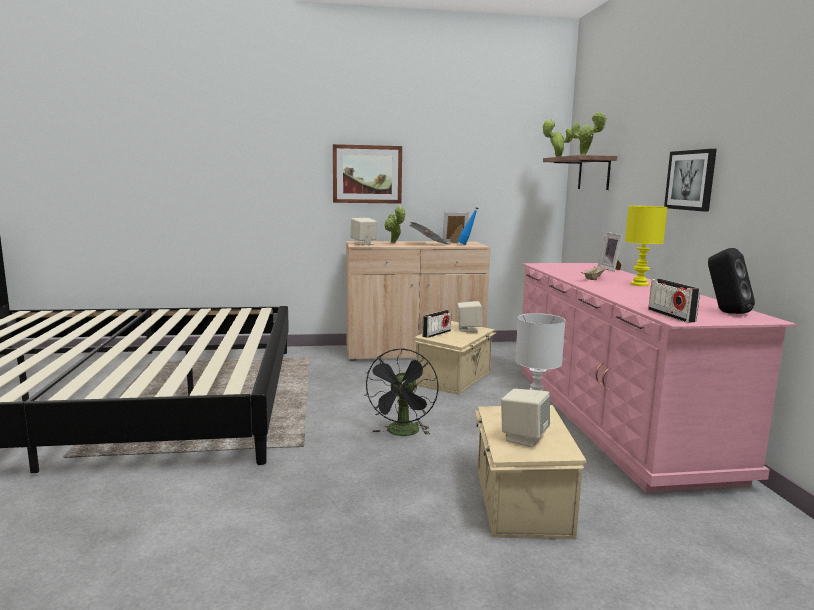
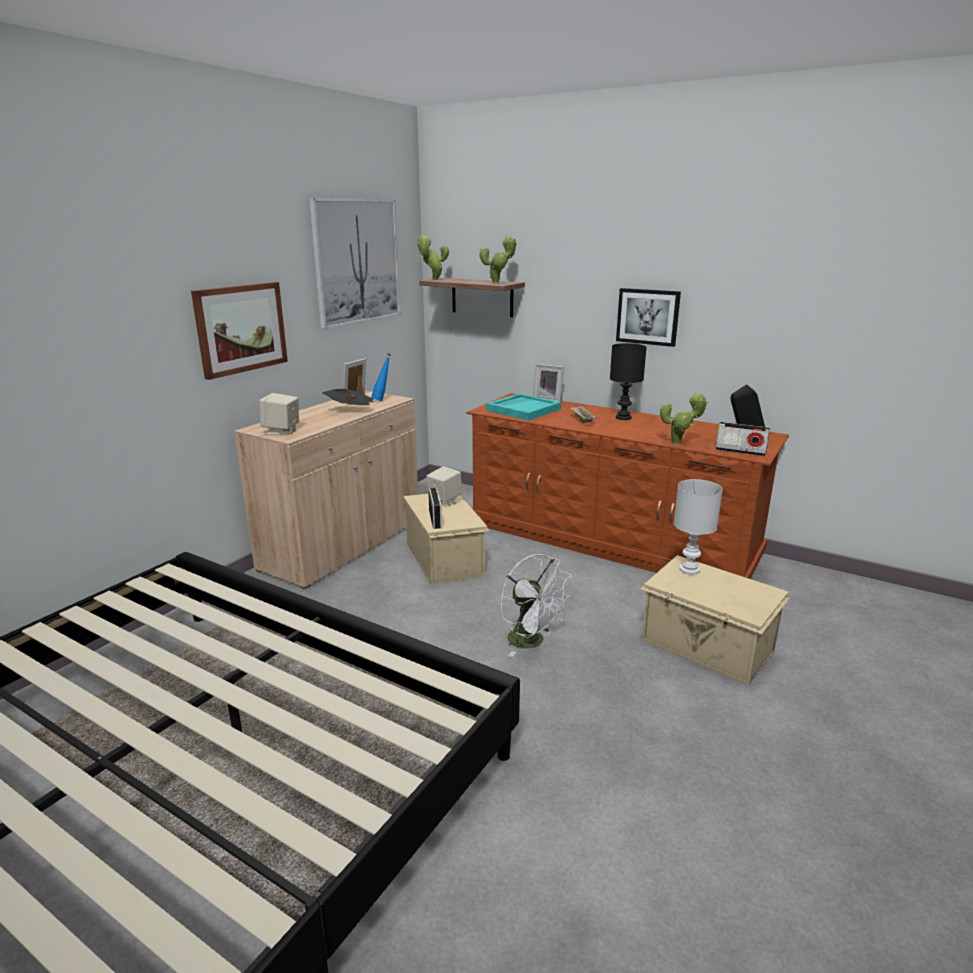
camera: 50 degrees left, 10 degrees up
black fan [365,349,438,436] -> white fan [501,554,573,657]
potted plant [384,206,405,243] -> potted plant moved to [660,392,708,446]
beige speaker [501,389,550,447] -> none
pink dresser [522,263,796,493] -> brown dresser [466,393,789,579]
yellow table lamp [625,206,667,286] -> black table lamp [610,343,646,420]
none -> picture [309,198,401,330]
none -> turquoise tray [486,394,561,421]

